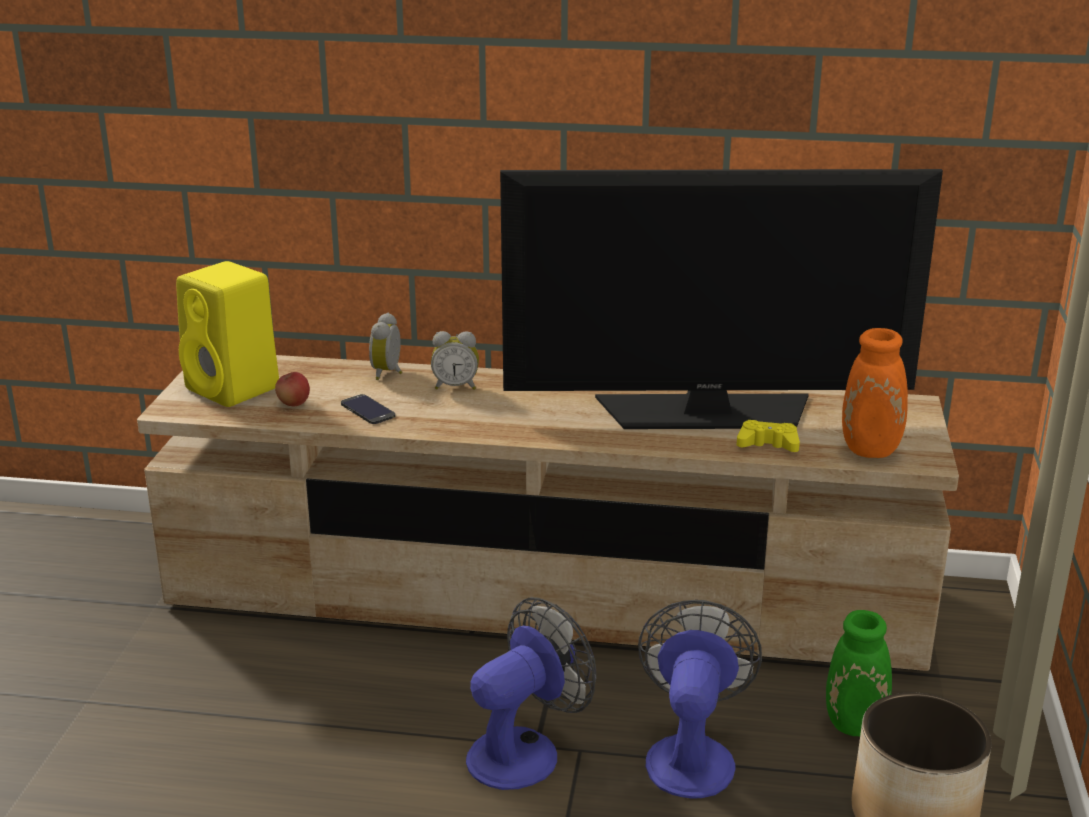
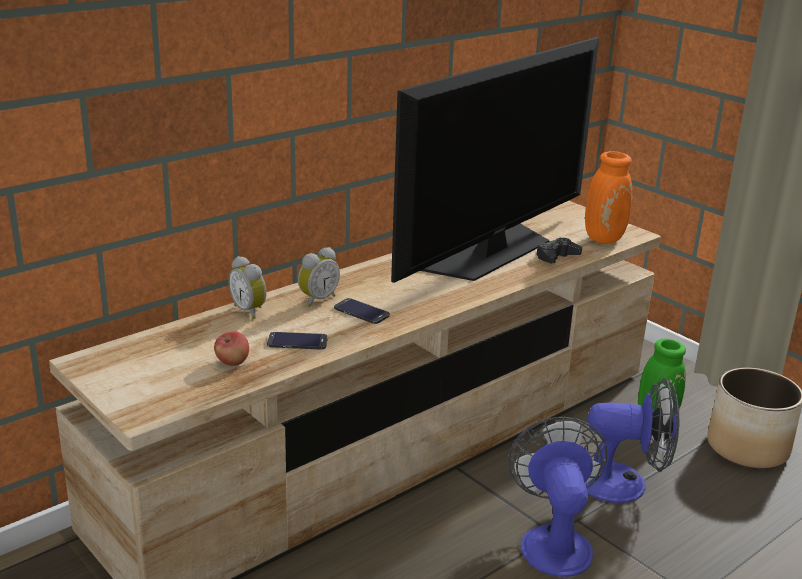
camera: 50 degrees left, 0 degrees up
yellow speaker [176,261,279,407] -> none
fan [638,600,762,799] -> fan turned 135 degrees clockwise [585,378,679,503]
yellow game controller [737,420,800,452] -> black game controller [536,238,582,264]
none -> phone [334,298,390,324]

